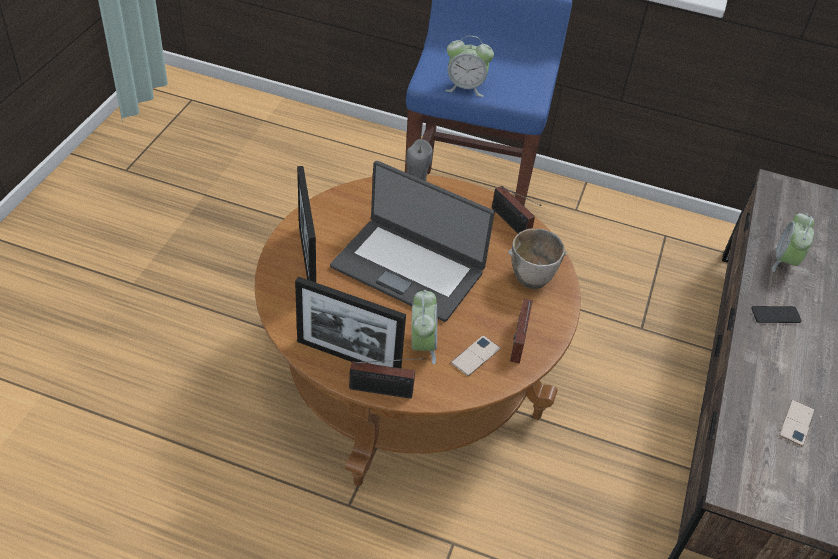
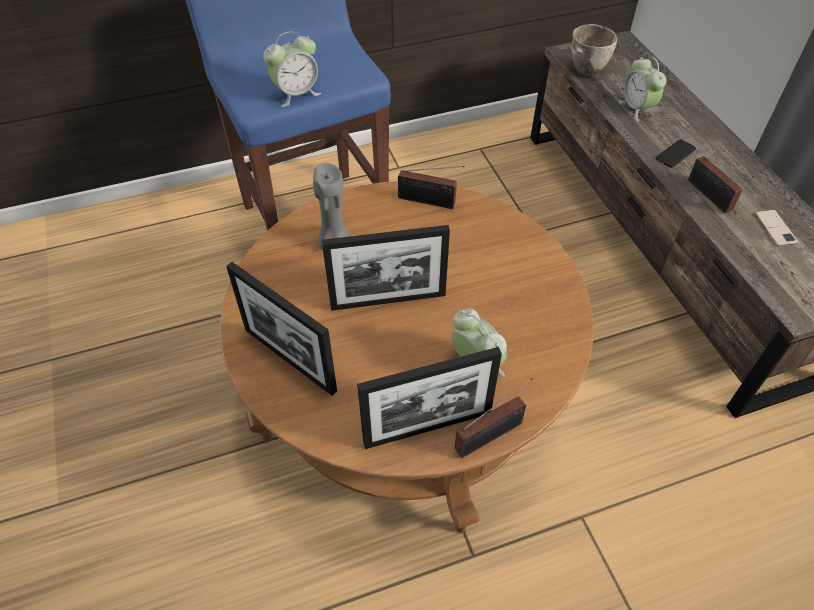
camera: 35 degrees left, 5 degrees up
laptop [330,161,495,322] -> picture frame [322,225,450,311]
phone [451,335,500,376] -> none
bowl [508,229,567,289] -> bowl moved to [571,24,617,77]
radio [510,298,533,364] -> radio moved to [688,156,755,213]

